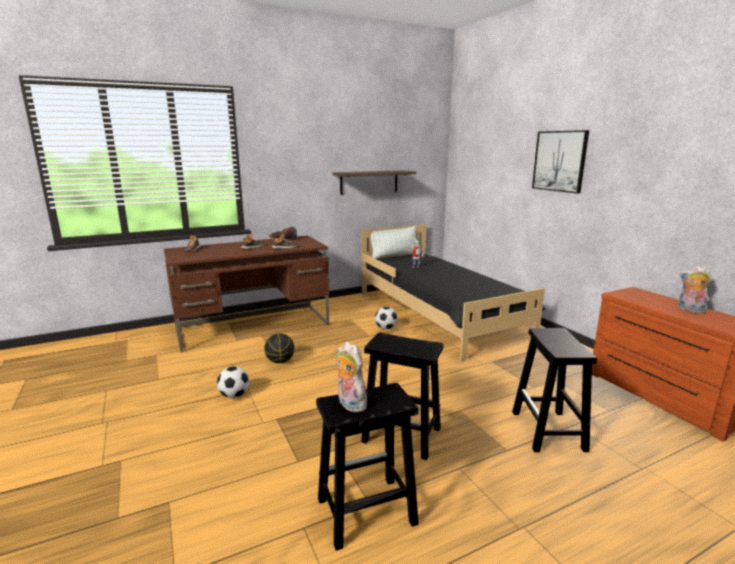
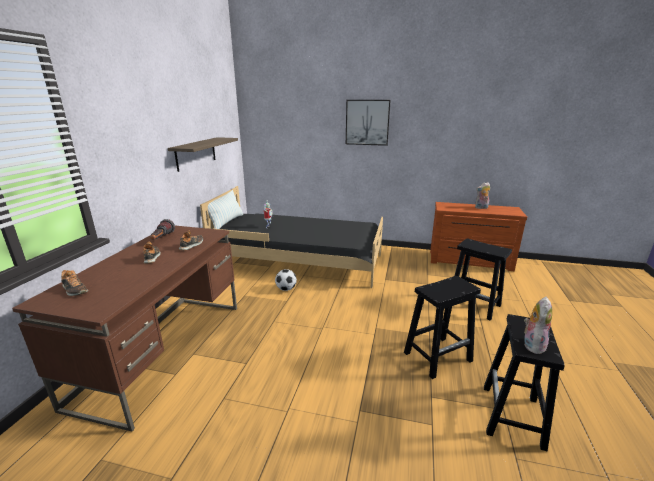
camera: 50 degrees left, 5 degrees up
football [217,366,249,398] -> none
basketball [264,333,295,363] -> none
plush toy [336,342,367,413] -> plush toy turned 120 degrees clockwise [524,297,552,354]

